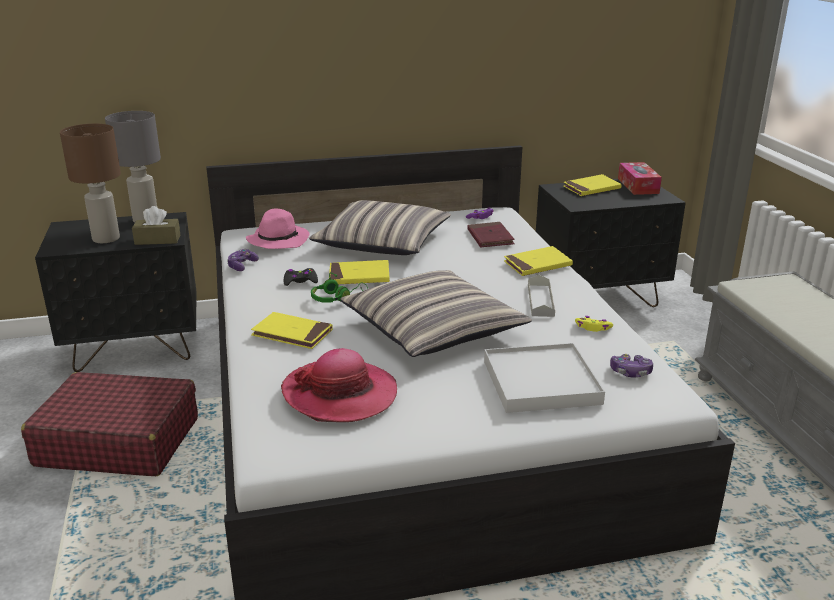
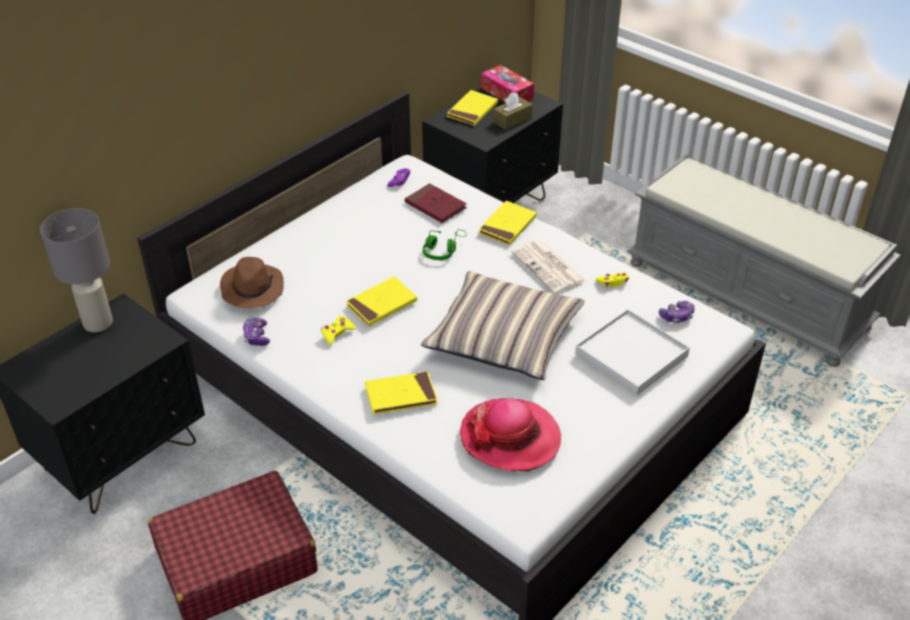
camera: 35 degrees left, 15 degrees up
brown table lamp [60,123,121,243] -> none
brown tissue box [132,206,180,245] -> brown tissue box moved to [493,92,533,130]
pink hat [246,209,310,249] -> brown hat [220,257,284,308]
black game controller [284,268,318,286] -> yellow game controller [321,316,355,345]
pillow [309,200,451,255] -> none
green headphones [311,272,368,303] -> green headphones moved to [423,229,467,260]
grey tray [528,275,555,317] -> newspaper [511,240,586,294]

